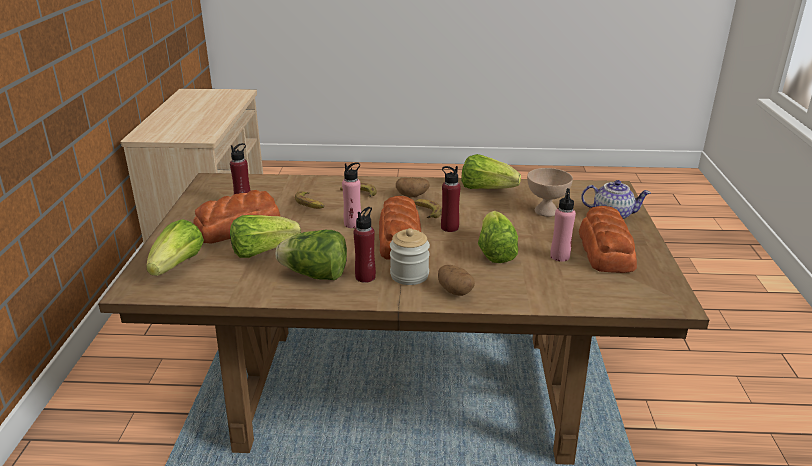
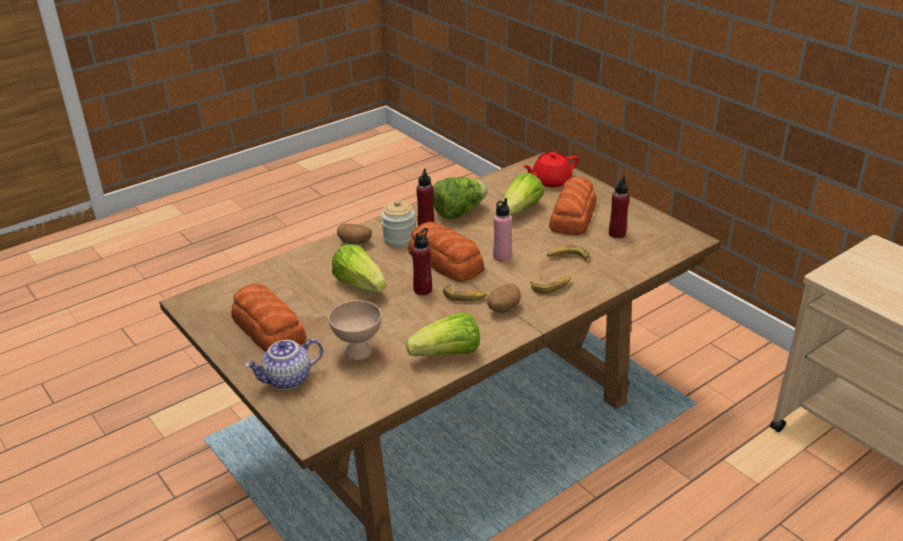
camera: 140 degrees right, 5 degrees up
lettuce [146,219,204,276] -> red teapot [523,152,579,187]
pink bottle [550,188,576,262] -> none

